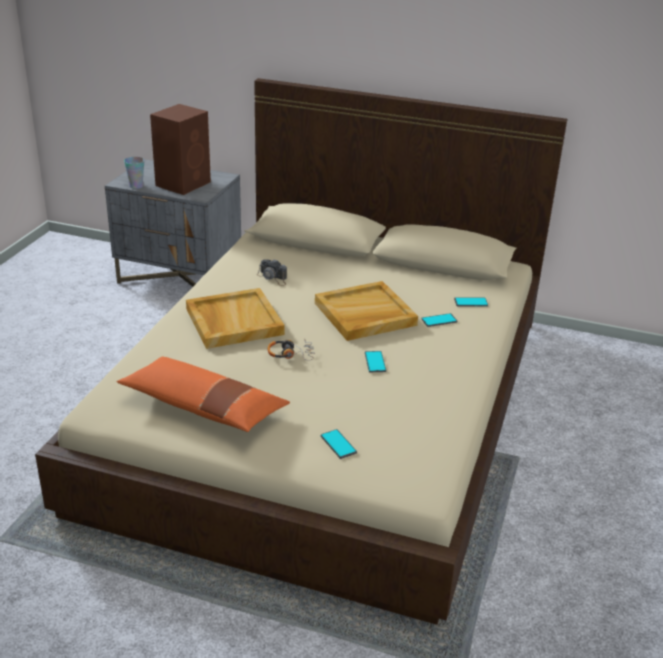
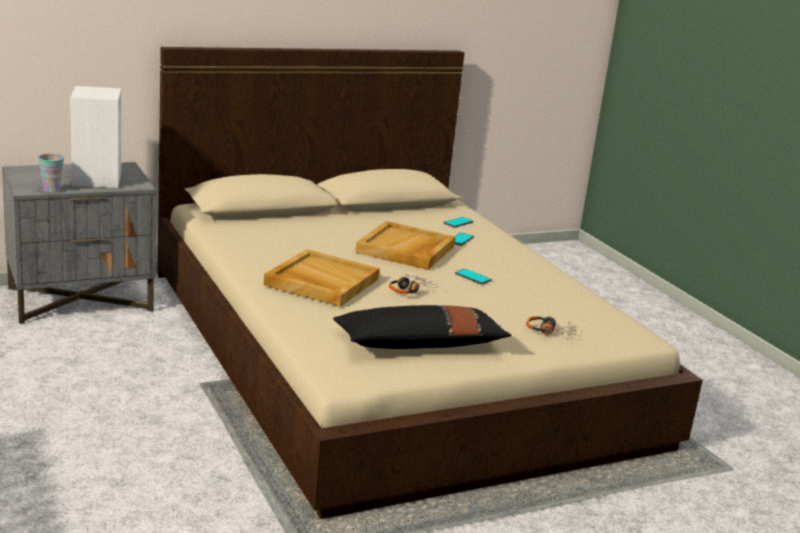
camera: 45 degrees left, 10 degrees down
orange pillow [117,357,290,432] -> black pillow [333,305,512,349]
brown speaker [150,104,211,195] -> white speaker [70,86,121,188]
camera [257,259,287,286] -> none
phone [321,429,357,459] -> headphones [526,316,576,339]

